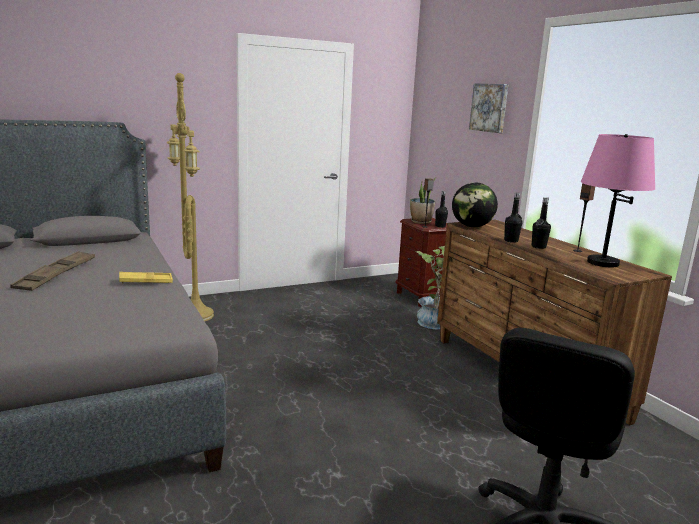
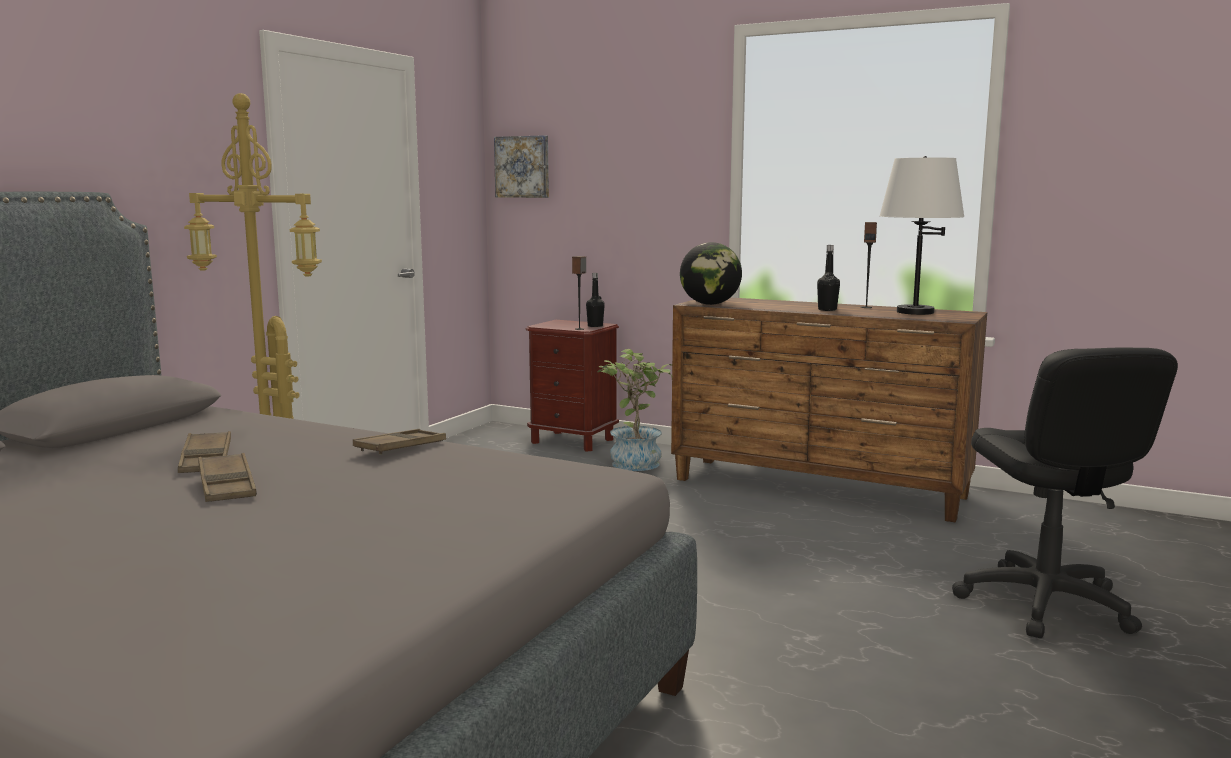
camera: 35 degrees left, 5 degrees down
yellow tray [119,272,173,284] -> brown tray [353,429,446,455]
potted plant [410,178,436,224] -> none
picture [469,83,508,133] -> picture moved to [494,135,549,198]
black bottle [504,193,523,243] -> none
pink table lamp [581,134,655,268] -> white table lamp [880,156,964,315]

